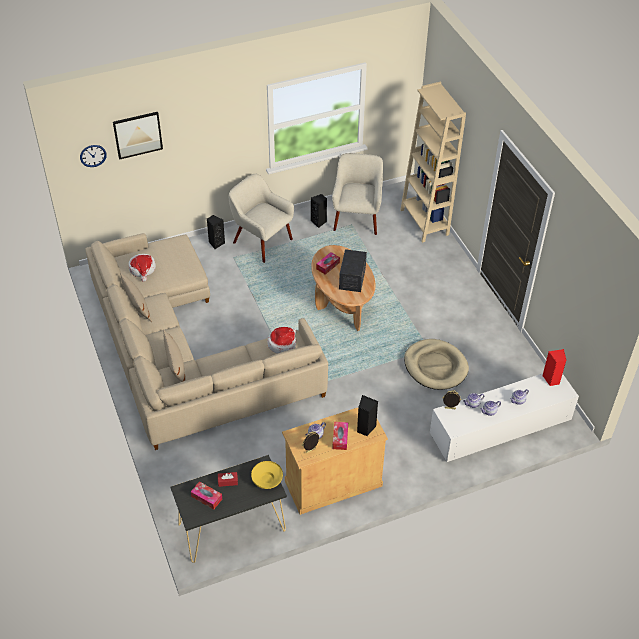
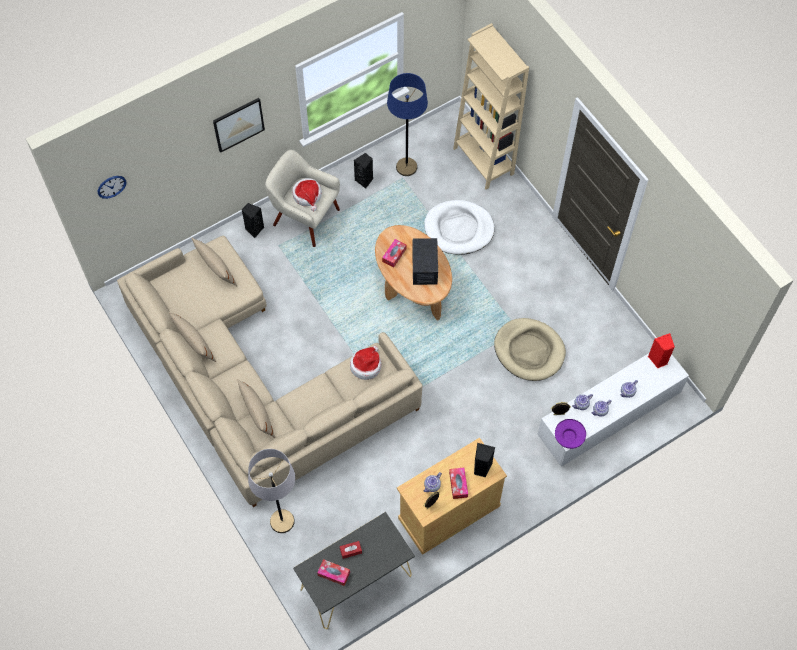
camera: 10 degrees left, 15 degrees up
picture [113,112,163,160] -> picture moved to [213,98,265,153]
hat [128,254,156,282] -> hat moved to [292,178,322,211]
yellow bowl [251,461,283,489] -> none
beige armchair [332,153,383,235] -> blue floor lamp [387,73,428,176]
none -> beige pillow [191,237,237,286]
none -> grey floor lamp [248,449,295,533]
none -> white dog bed [424,200,494,255]
none -> purple bowl [555,419,586,449]

